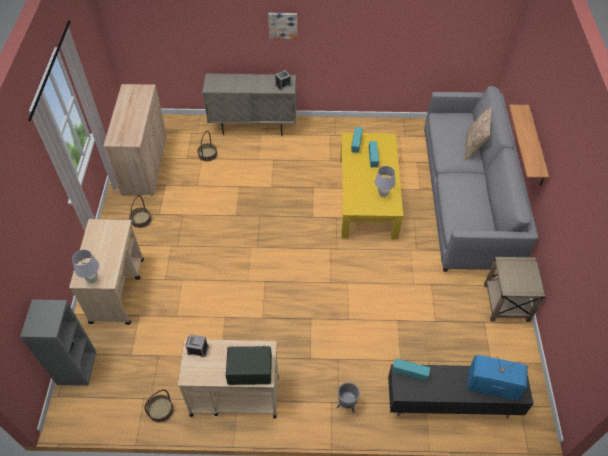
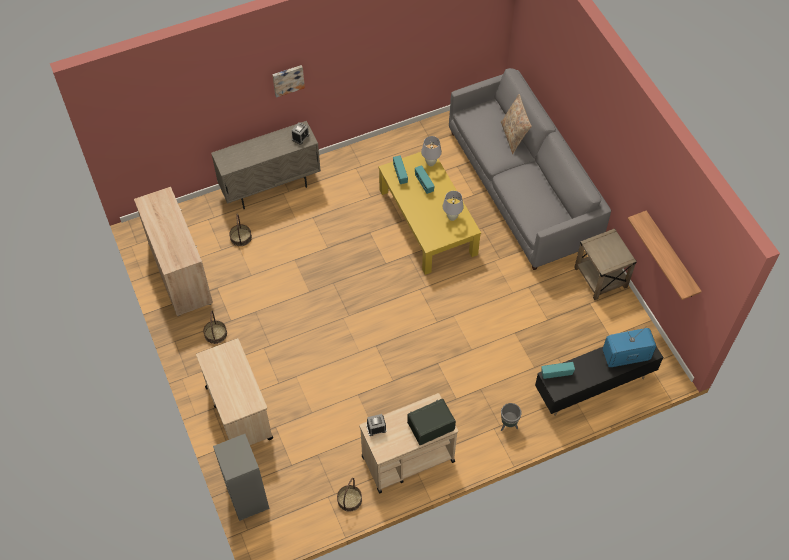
camera: 25 degrees left, 5 degrees up
white table lamp [72,249,99,283] -> white table lamp moved to [421,136,442,166]
shelf [509,105,549,186] -> shelf moved to [627,211,702,300]

